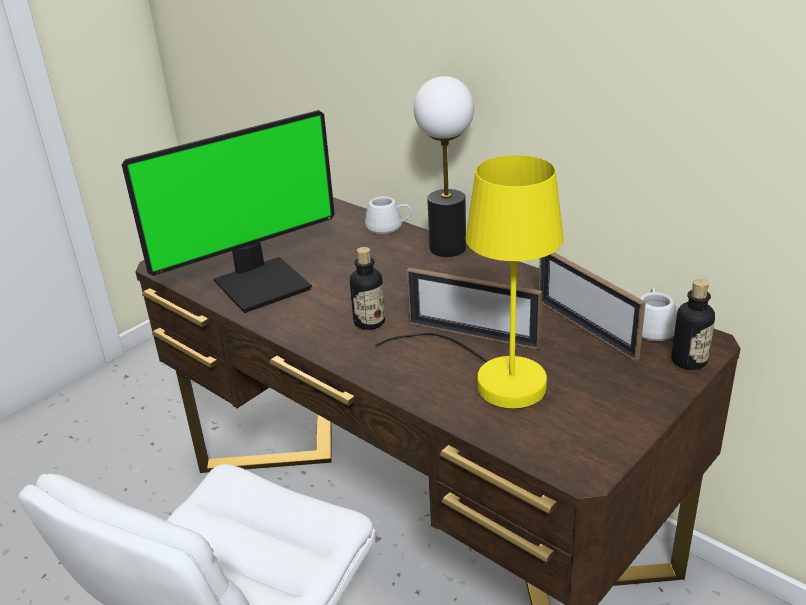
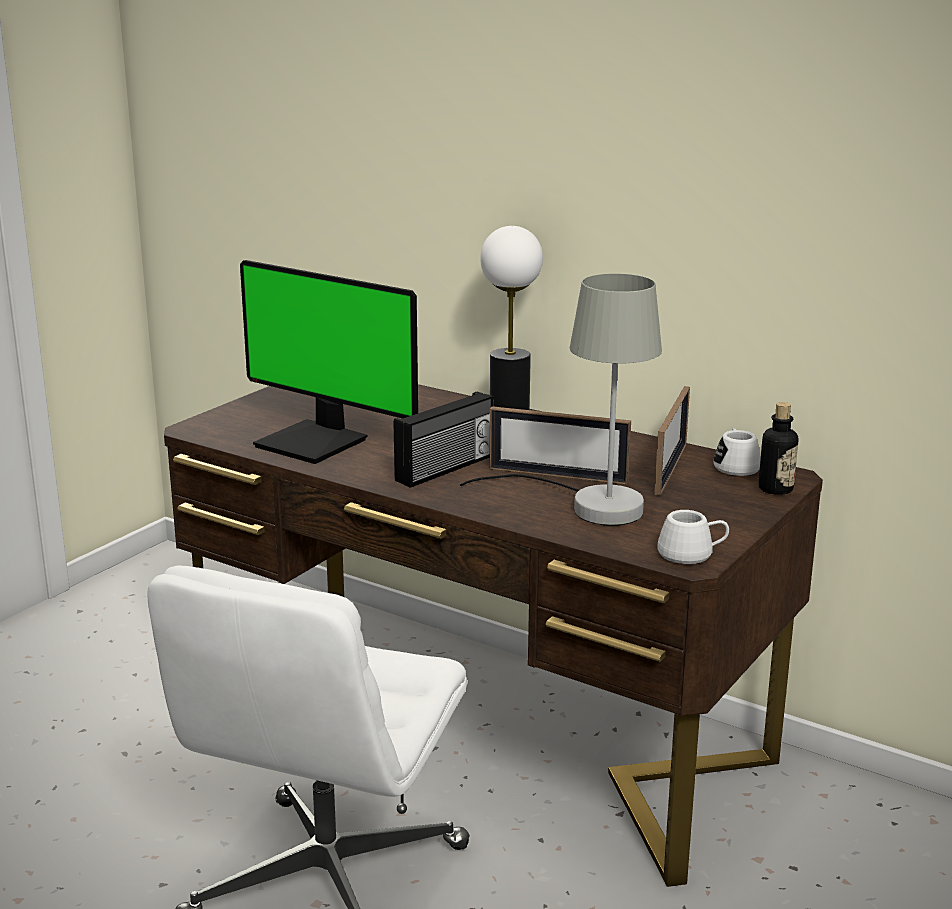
camera: 10 degrees left, 10 degrees down
monitor [122,110,335,313] -> monitor turned 75 degrees clockwise [240,260,418,464]
bottle [350,247,385,330] -> radio [394,392,494,488]
white mug [365,196,412,234] -> white mug moved to [657,510,729,564]
yellow table lamp [375,155,564,409] -> grey table lamp [460,274,662,526]
picture frame [539,252,646,361] -> picture frame turned 120 degrees counterclockwise [654,386,690,496]

